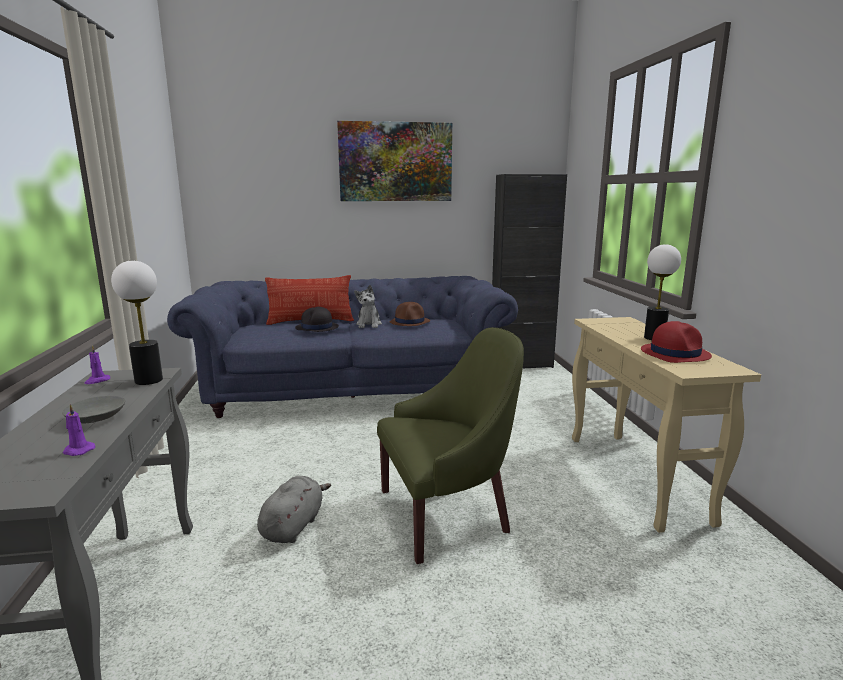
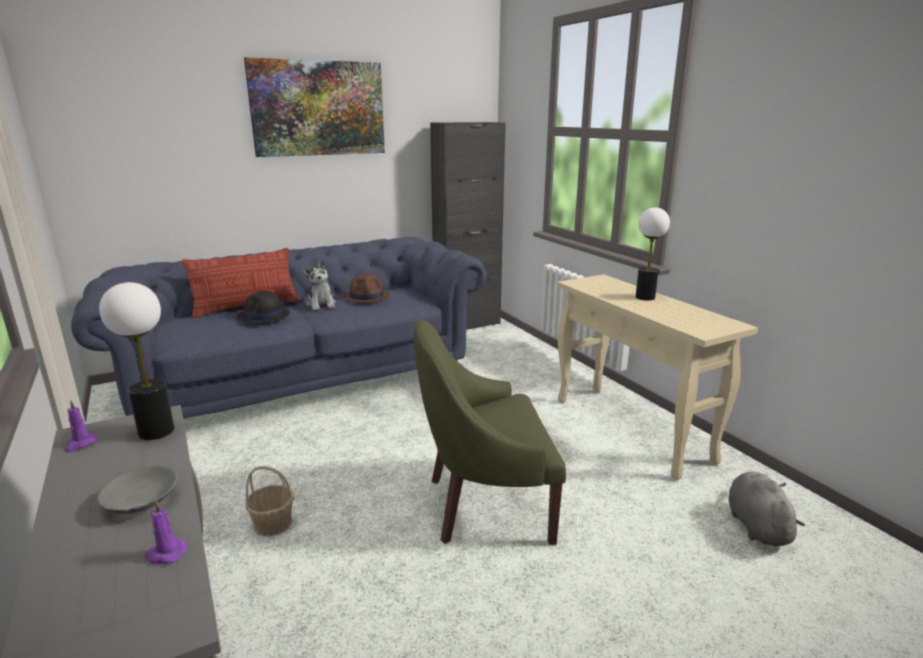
camera: 20 degrees left, 5 degrees up
grey plush toy [257,476,331,543] -> grey plush toy moved to [729,472,805,546]
green armchair [377,327,524,564] -> green armchair turned 150 degrees counterclockwise [414,320,566,545]
red hat [641,321,712,363] -> none
none -> basket [245,466,294,536]

